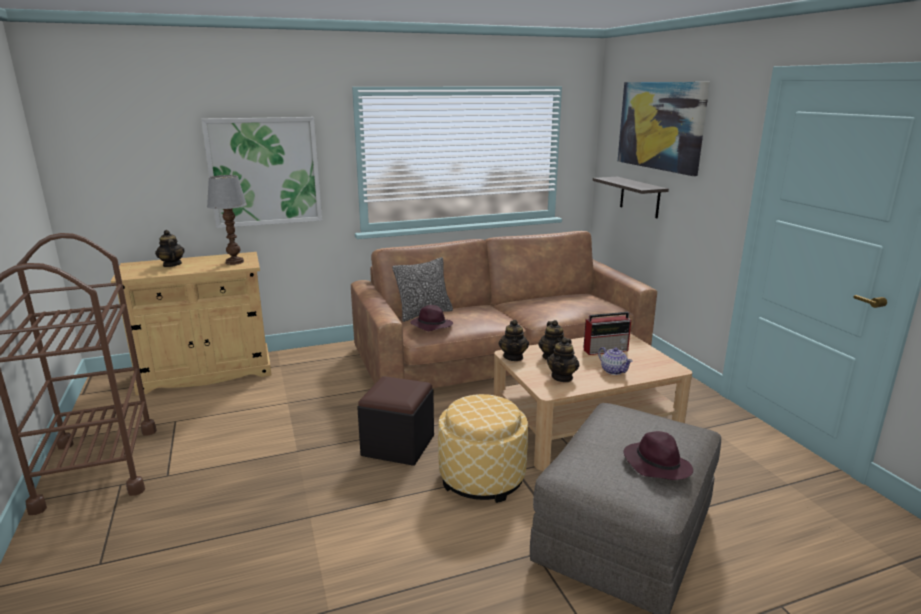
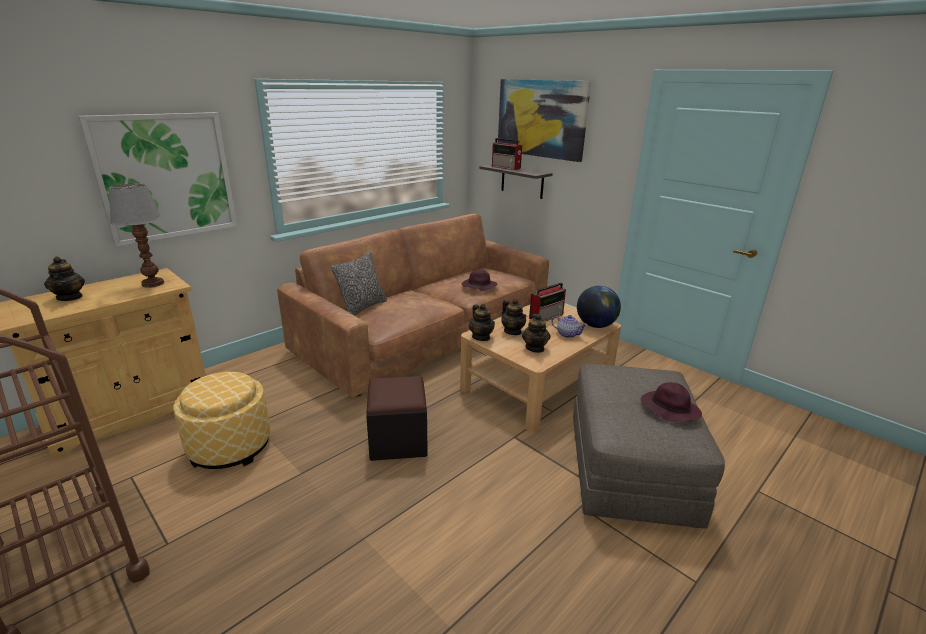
camera: 25 degrees left, 5 degrees up
teapot [155,230,185,267] -> teapot turned 150 degrees counterclockwise [44,257,85,301]
purple hat [410,305,453,331] -> purple hat moved to [462,269,497,291]
ottoman [438,394,528,503] -> ottoman moved to [173,372,270,469]
none -> radio [492,138,522,170]
none -> globe [577,286,621,328]

